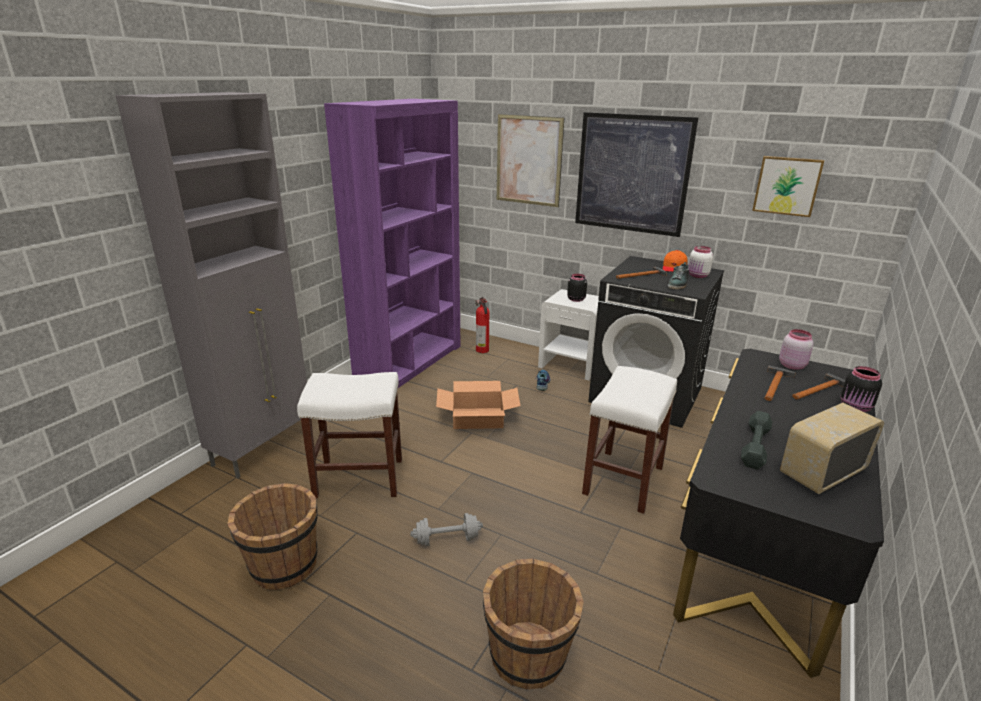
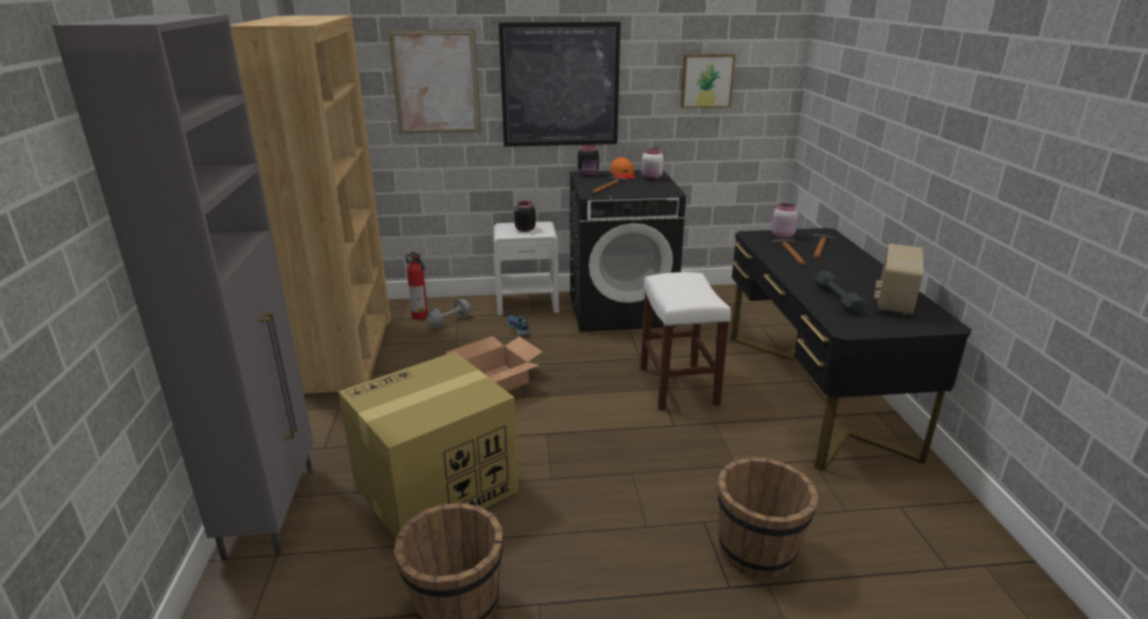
camera: 35 degrees left, 0 degrees up
white stool [297,372,402,499] -> cardboard box [338,352,519,539]
purple bookcase [324,99,461,388] -> brown bookcase [230,16,391,394]
grey dumbbell [410,513,483,546] -> grey dumbbell moved to [426,299,471,328]
shoe [668,262,689,289] -> none
black jar [840,366,882,412] -> black jar moved to [578,145,599,176]

